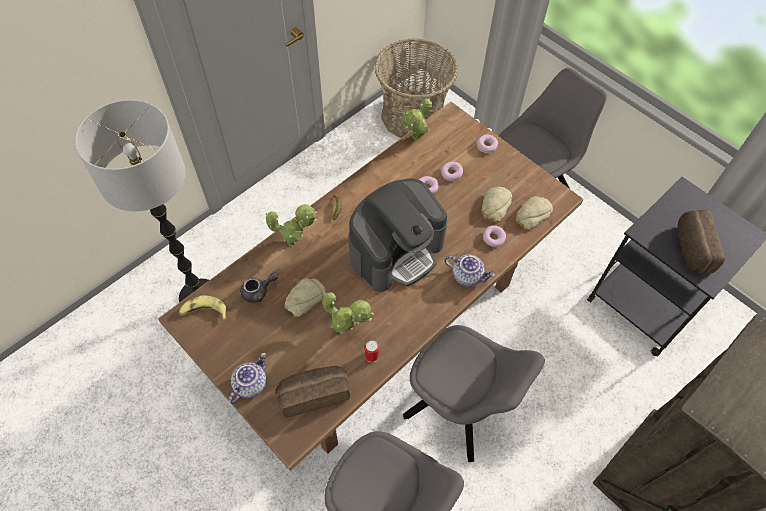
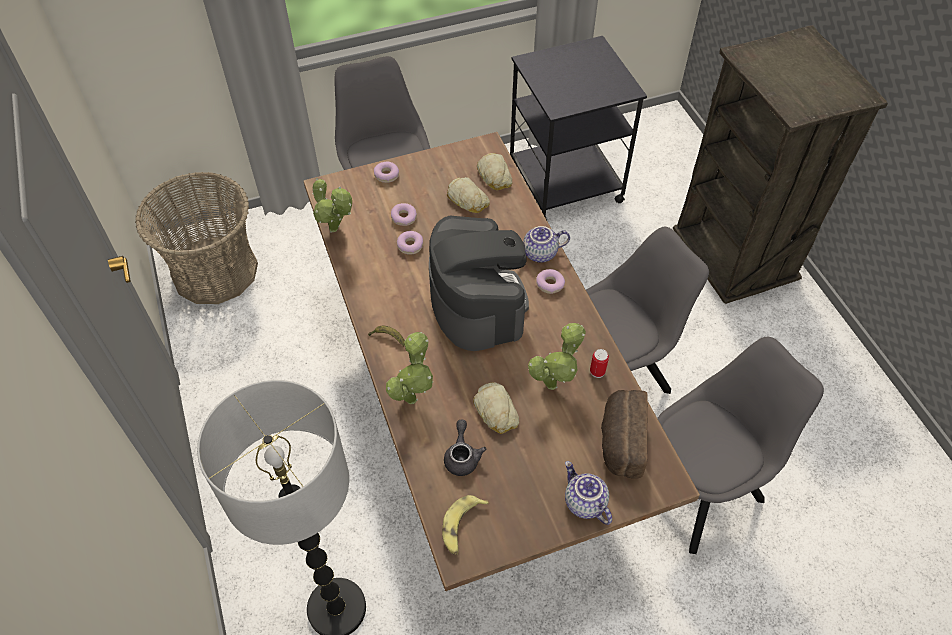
camera: 65 degrees left, 5 degrees down
teapot [444,255,495,287] -> teapot turned 150 degrees counterclockwise [523,226,570,263]
donut [483,225,506,247] -> donut moved to [536,269,565,294]
bread [677,210,725,274] -> none

